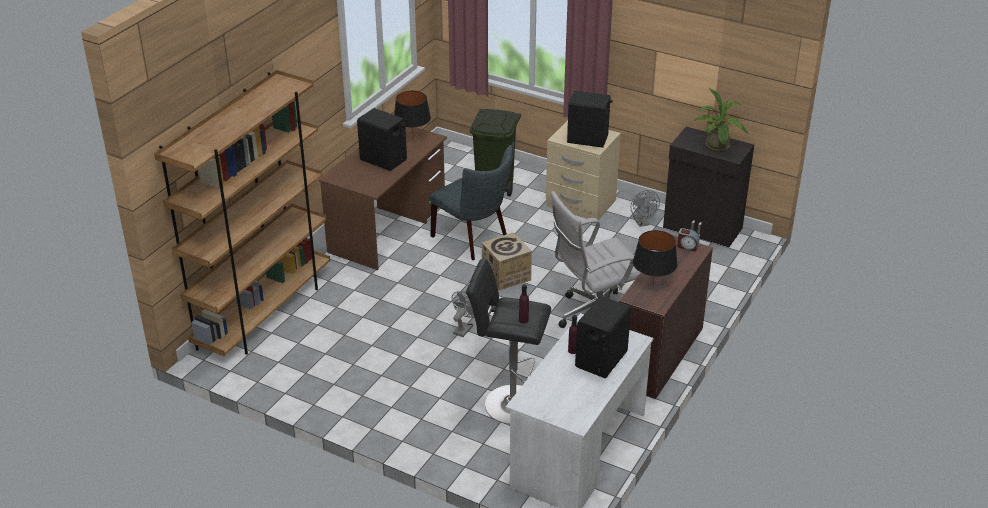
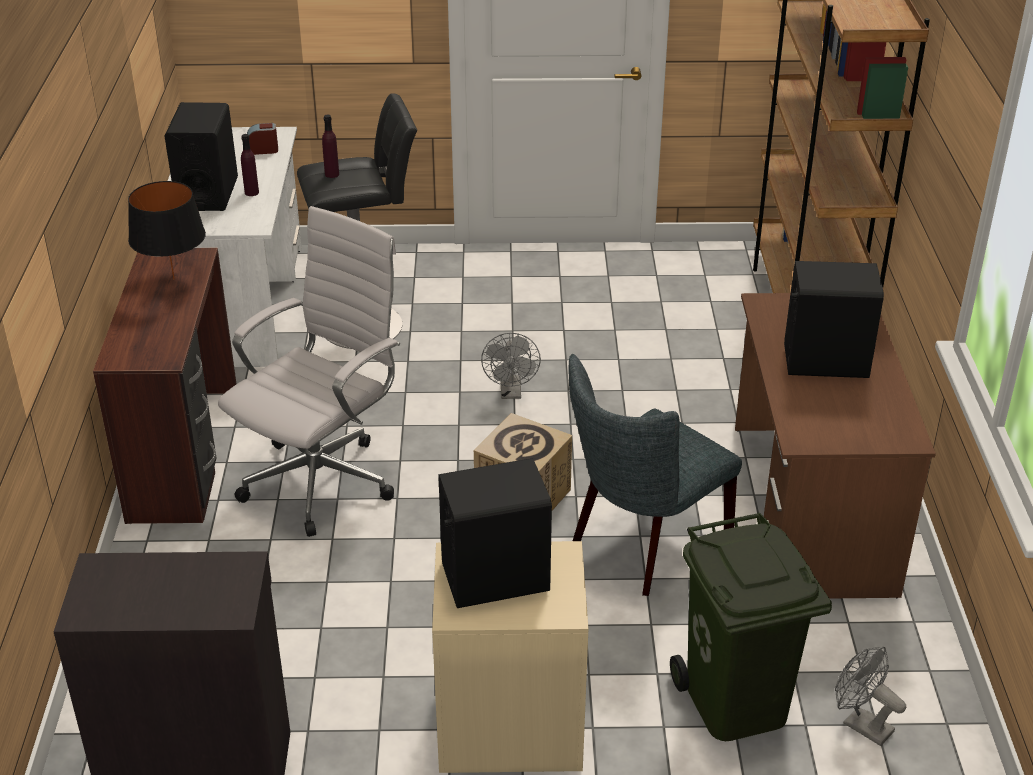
camera: 150 degrees right, 0 degrees up
black table lamp [394,91,431,131] -> none
grey chair [429,145,513,260] -> grey chair turned 60 degrees counterclockwise [569,354,742,596]
grey fan [631,190,660,227] -> grey fan moved to [835,647,906,746]
alarm clock [677,228,699,252] -> alarm clock moved to [247,123,278,155]
potted plant [694,88,748,152] -> none

